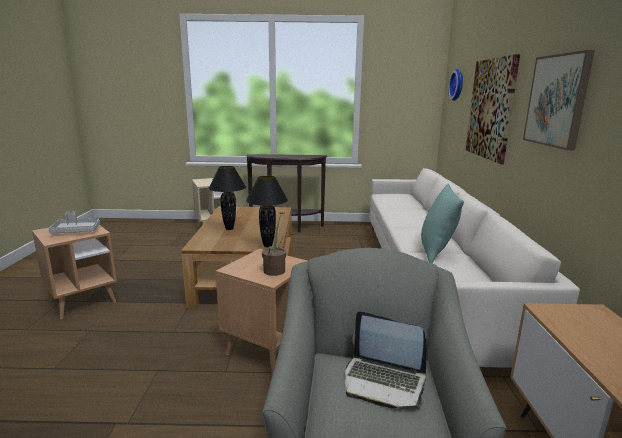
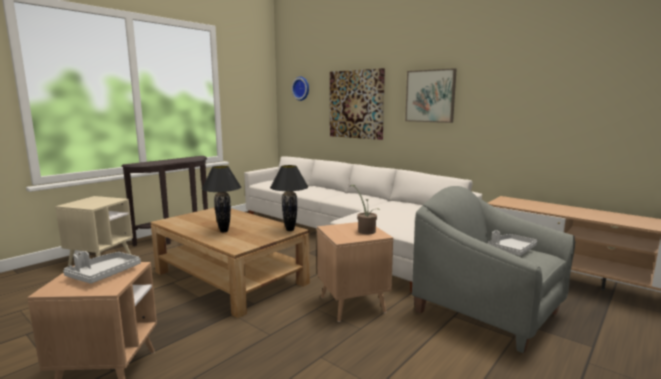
camera: 50 degrees left, 5 degrees down
laptop [345,311,426,409] -> grey tray [487,230,537,256]
turquoise pillow [421,184,464,263] -> none

